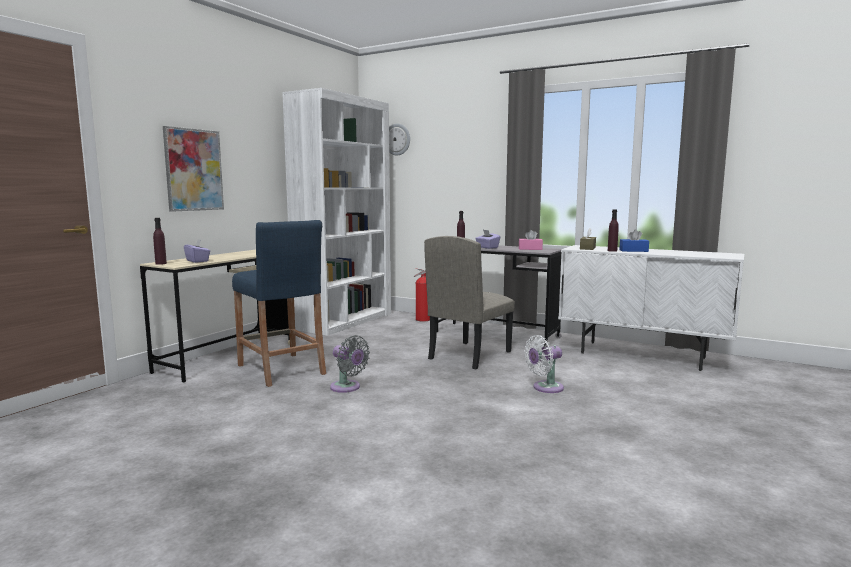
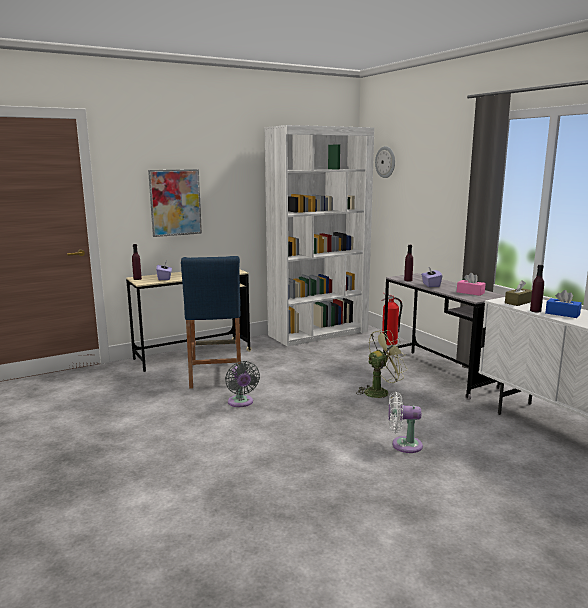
camera: 30 degrees right, 5 degrees up
beige chair [424,236,515,369] -> green fan [356,330,408,399]

